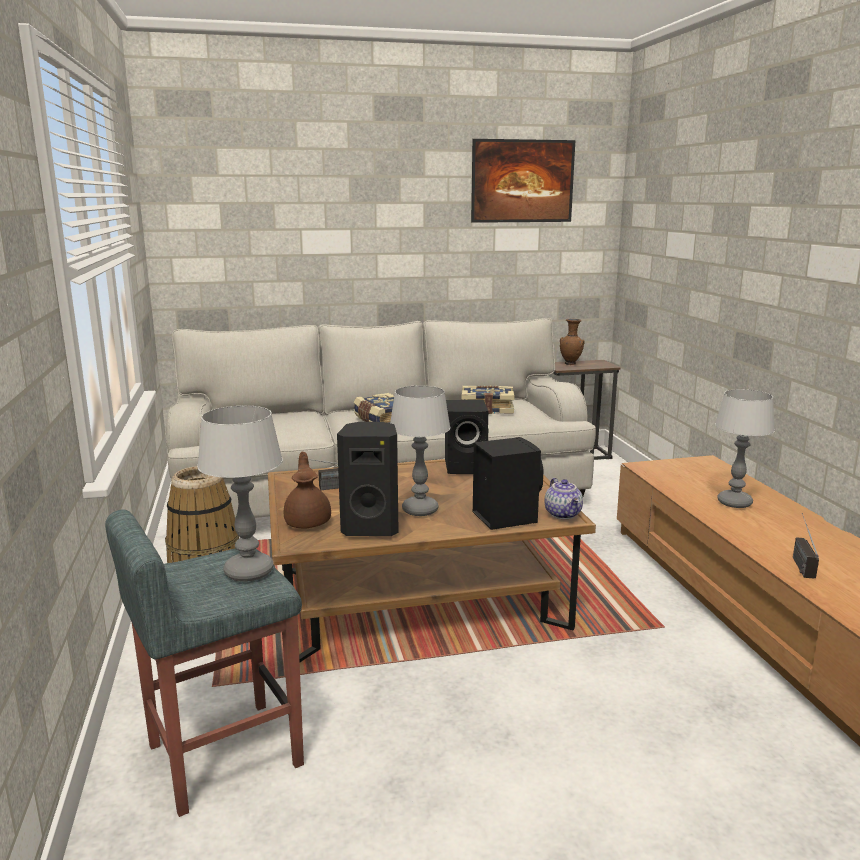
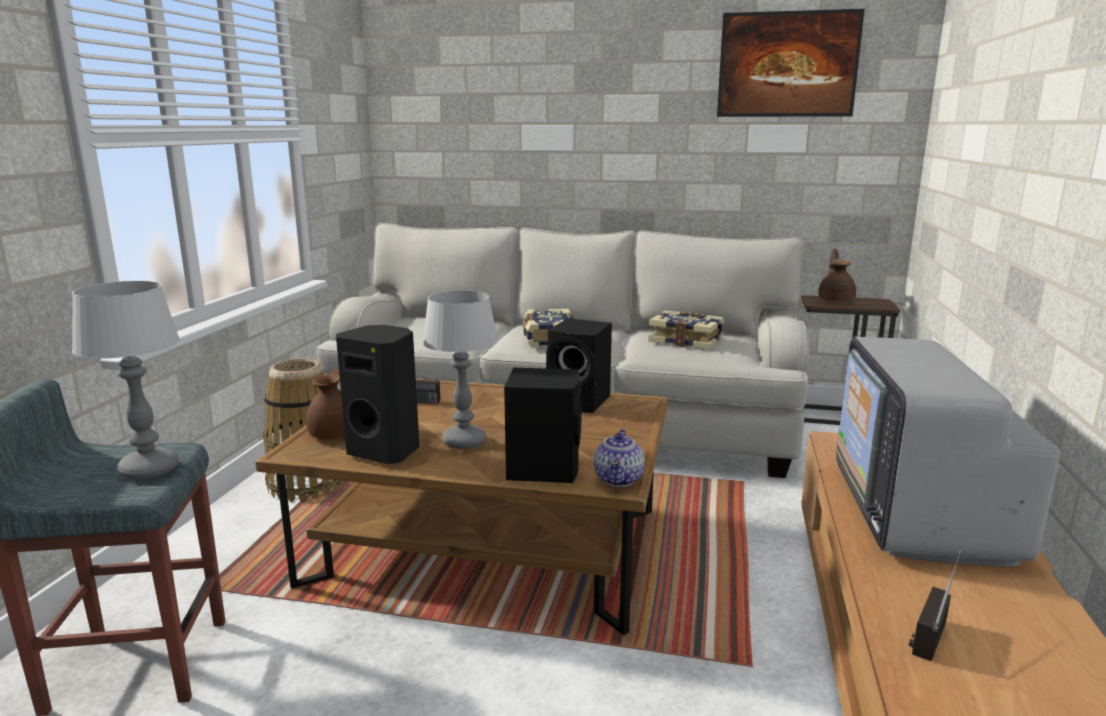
camera: 25 degrees right, 0 degrees up
brown vase [560,319,585,365] -> brown teapot [818,249,856,302]
table lamp [715,389,775,508] -> television [836,337,1060,567]

